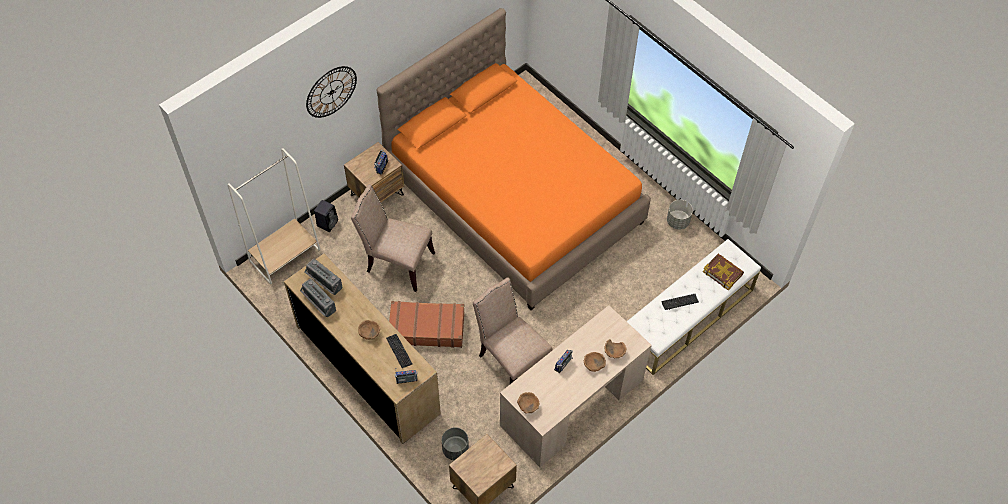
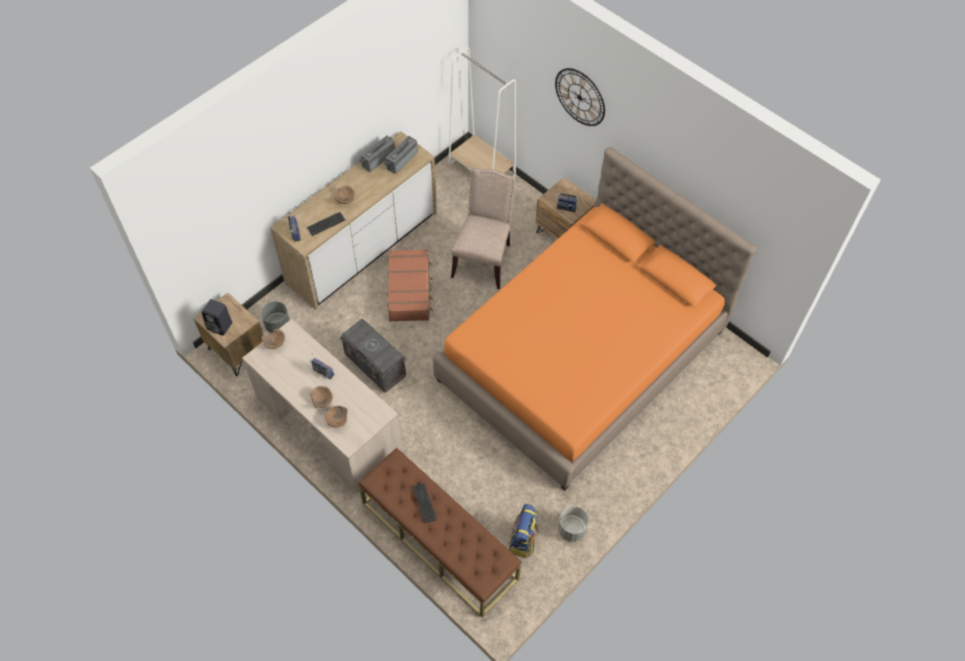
camera: 85 degrees right, 0 degrees up
black speaker [314,200,338,232] -> black speaker moved to [202,299,232,336]
beige chair [473,277,553,384] -> grey storage box [340,319,406,392]
white bench [627,239,761,375] -> brown bench [358,448,521,618]
book [703,254,744,290] -> none
none -> backpack [509,504,539,558]

